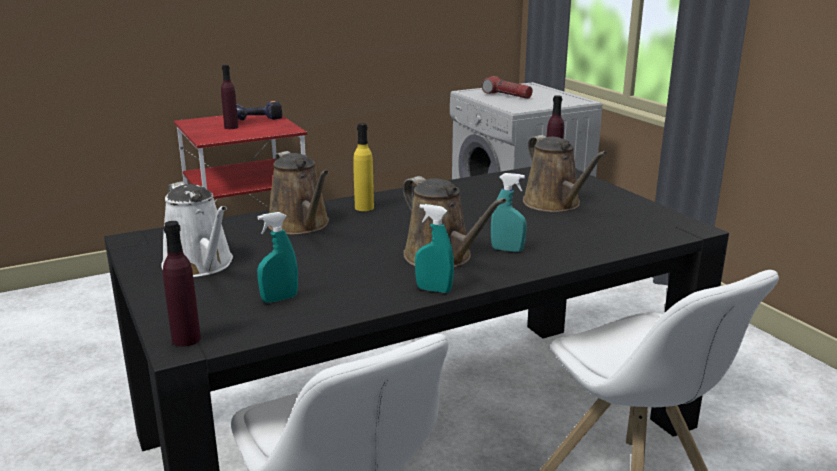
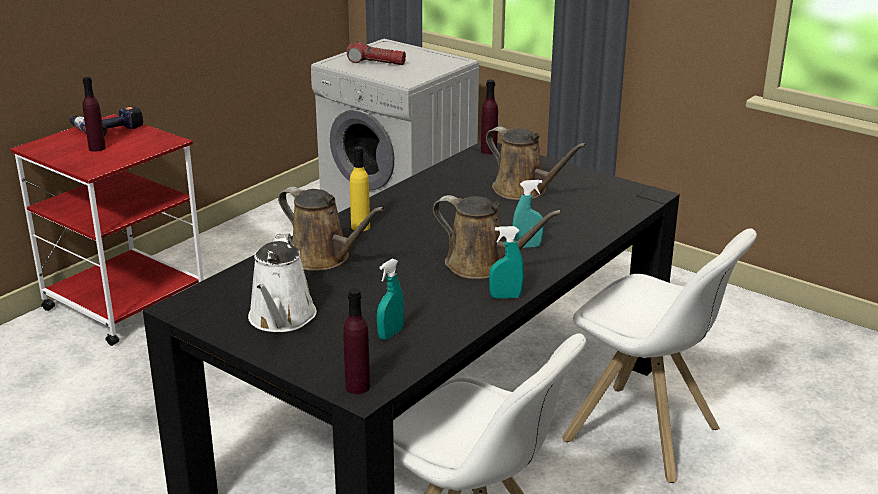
camera: 25 degrees left, 5 degrees up
white watering can [161,181,233,277] -> white watering can turned 60 degrees clockwise [248,234,317,332]

